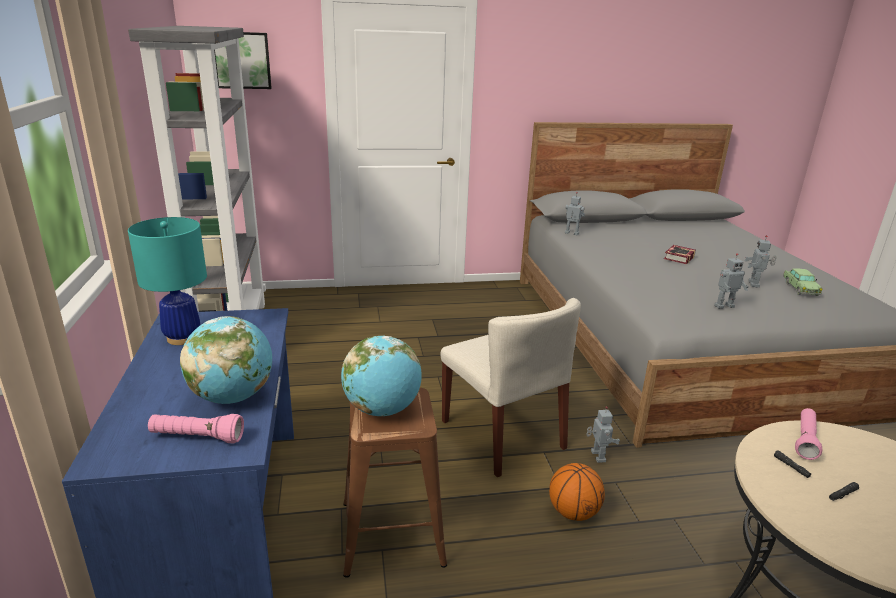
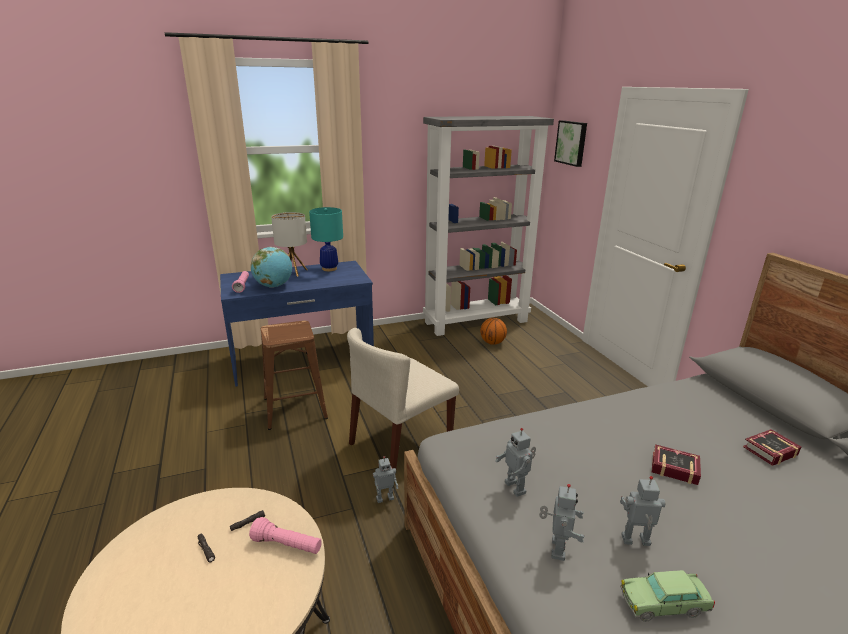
camera: 80 degrees right, 0 degrees up
globe [341,335,422,416] -> none
basketball [549,463,605,521] -> basketball moved to [480,318,507,345]
toy robot [565,192,585,235] -> toy robot moved to [539,484,584,561]
none -> table lamp [271,212,308,276]
none -> book [743,429,801,466]

